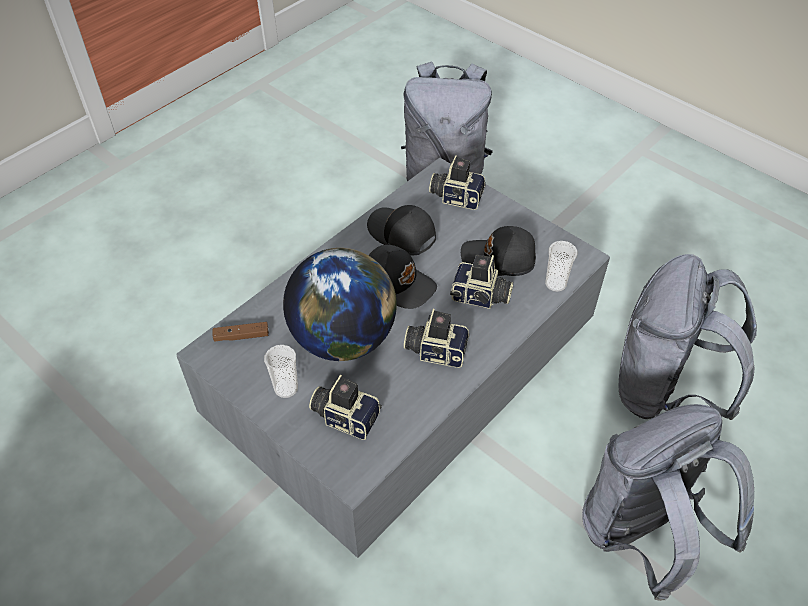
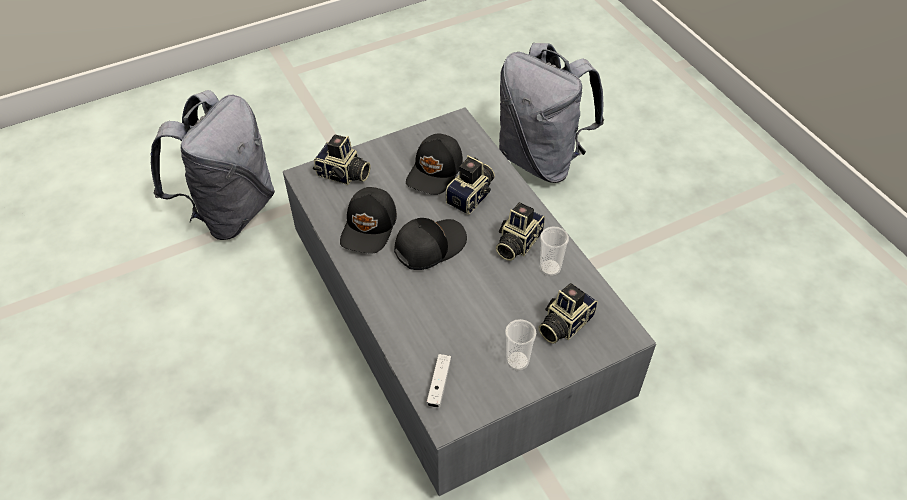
camera: 70 degrees left, 0 degrees up
brown game controller [213,322,269,342] -> white game controller [426,354,451,408]
globe [283,248,397,361] -> none
black cap [367,205,436,255] -> black cap turned 45 degrees counterclockwise [340,187,397,254]
camera [429,155,486,210] -> camera turned 105 degrees counterclockwise [313,134,371,185]
cup [545,241,577,292] -> cup moved to [540,226,569,276]
grey backpack [582,404,754,601] -> none

